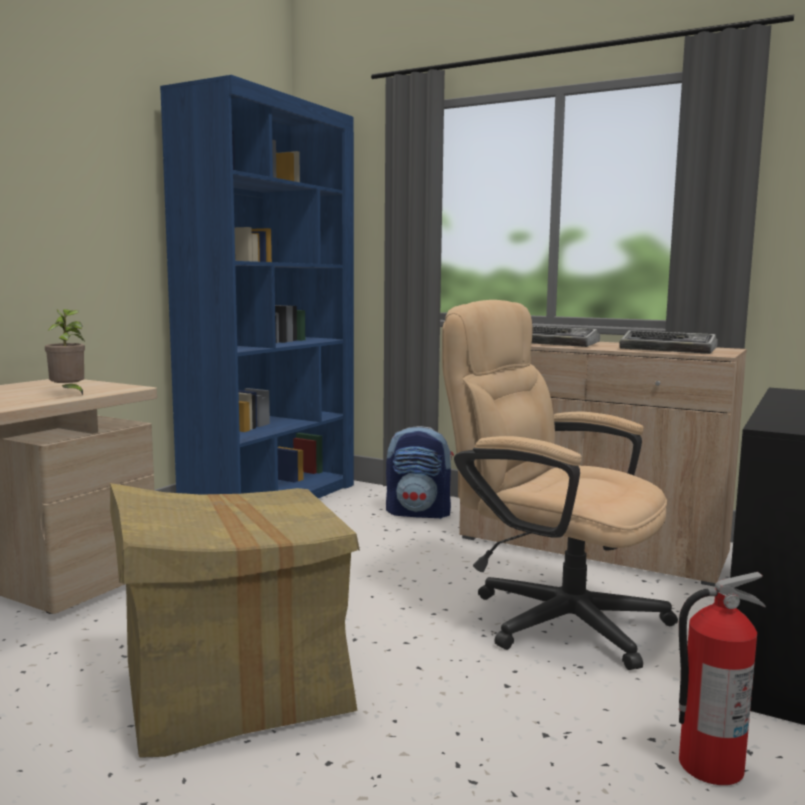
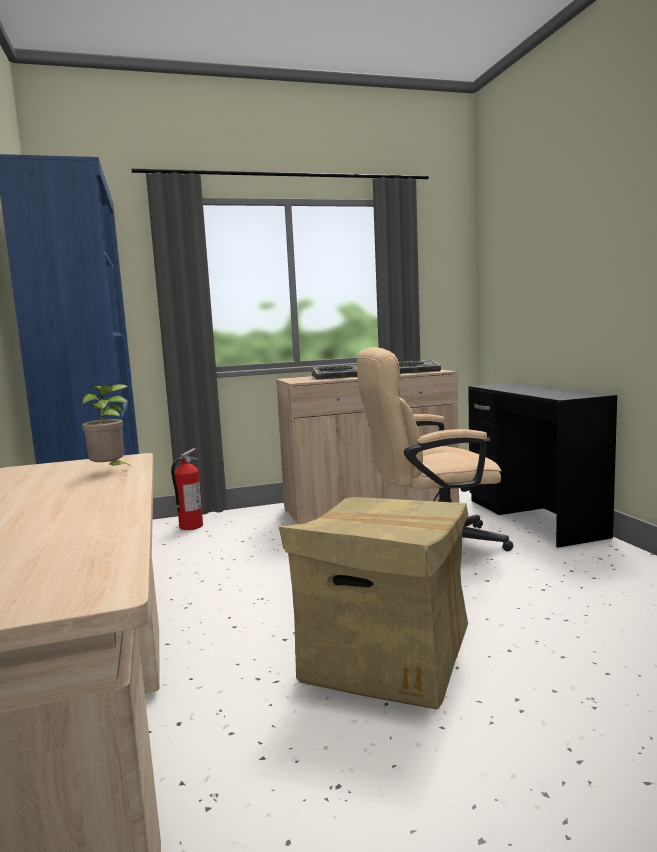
camera: 45 degrees left, 0 degrees up
backpack [386,426,454,519] -> none
fire extinguisher [679,572,766,785] -> fire extinguisher moved to [171,448,203,530]

